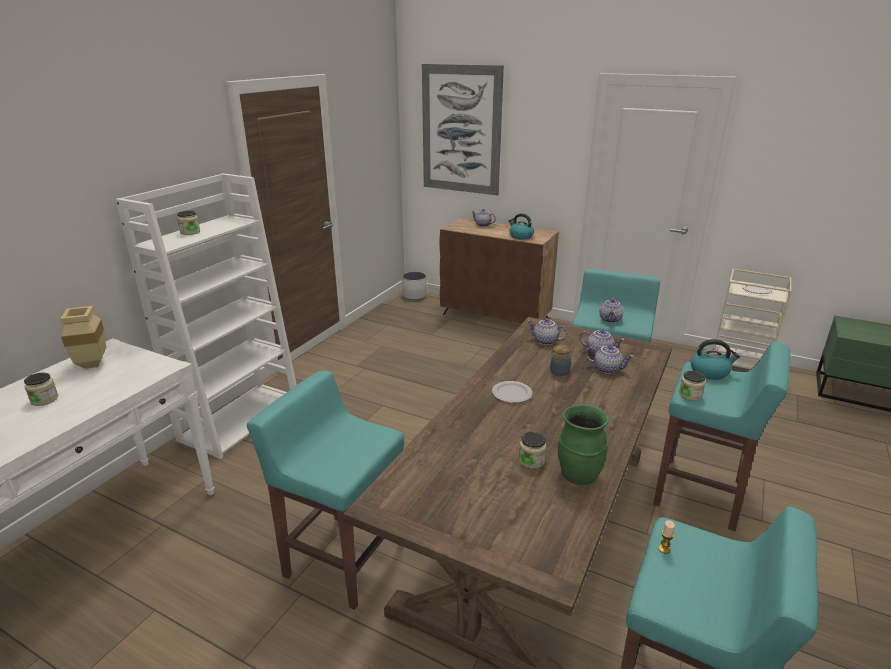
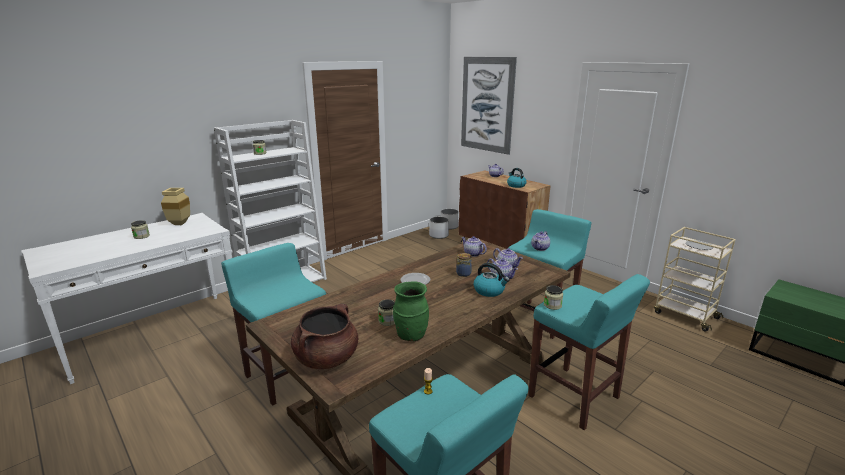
camera: 20 degrees right, 5 degrees down
kettle [691,339,740,380] -> kettle moved to [474,263,510,297]
none -> brown cooking pot [291,304,358,369]
none -> white planter [429,217,449,239]

